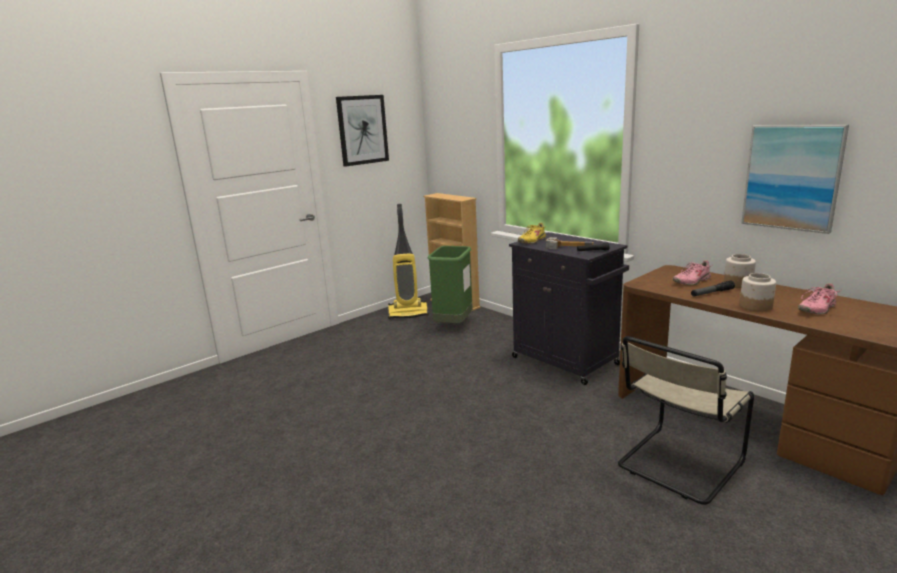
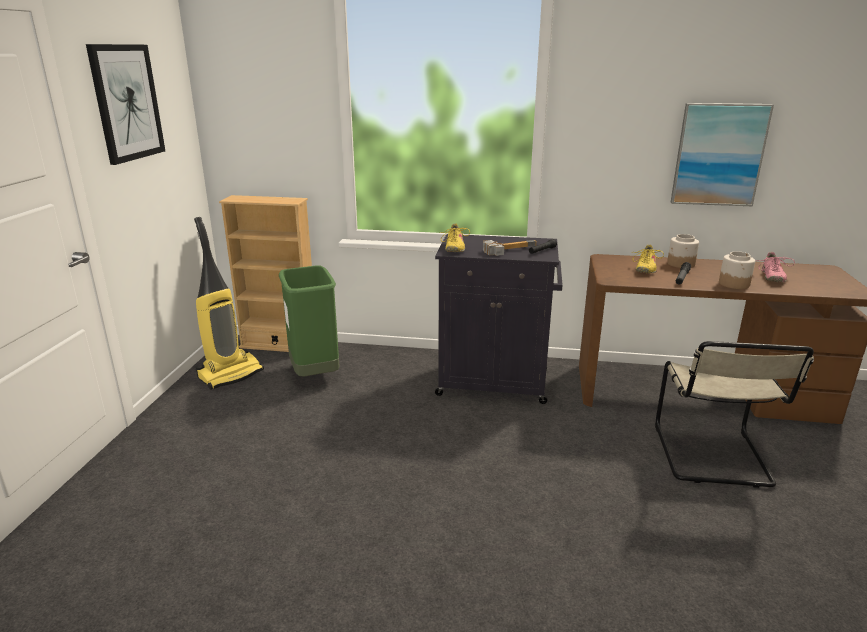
camera: 40 degrees left, 5 degrees up
pink shoe [672,260,713,285] -> yellow shoe [631,245,664,273]

